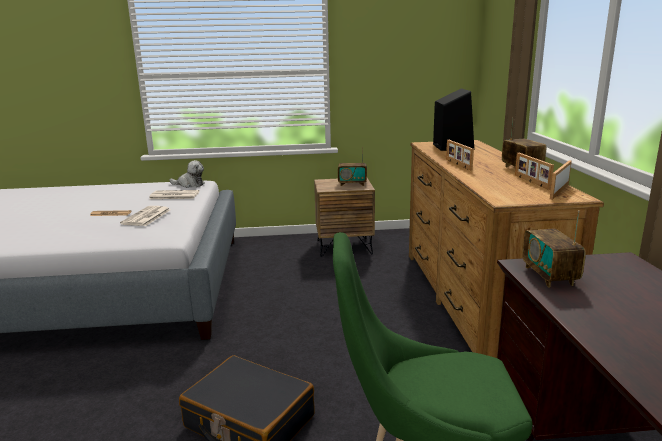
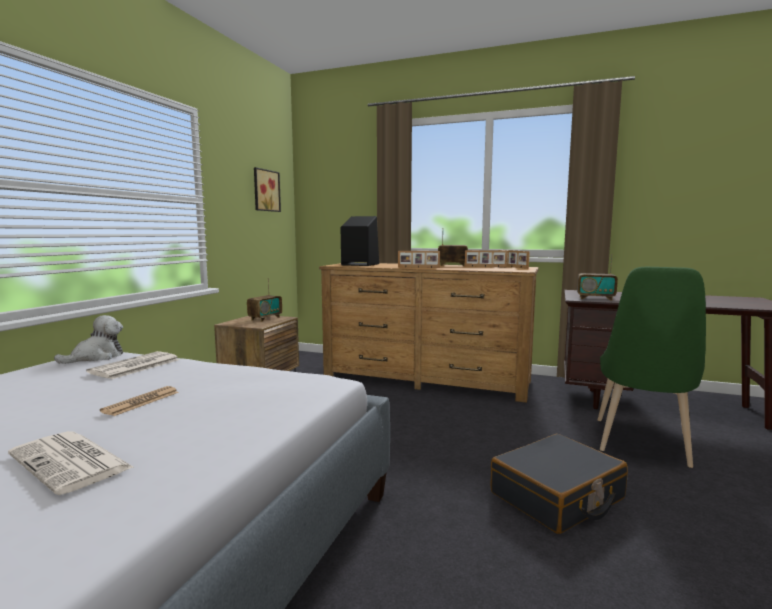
camera: 65 degrees left, 10 degrees down
newspaper [120,206,170,226] -> newspaper moved to [8,431,135,495]
none -> picture [254,167,281,212]

